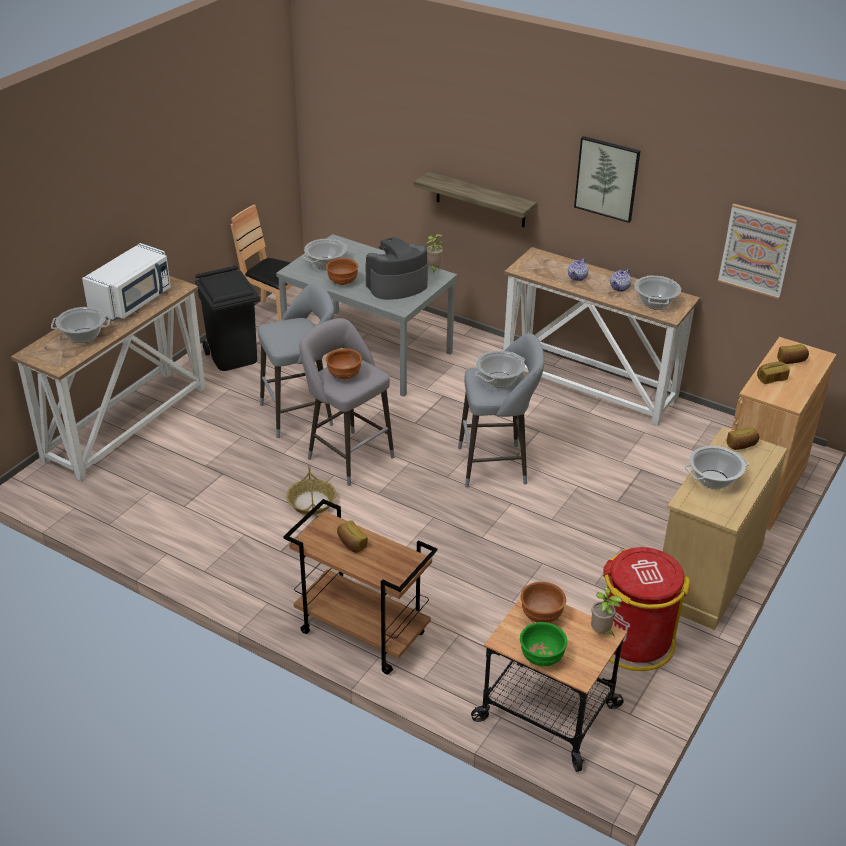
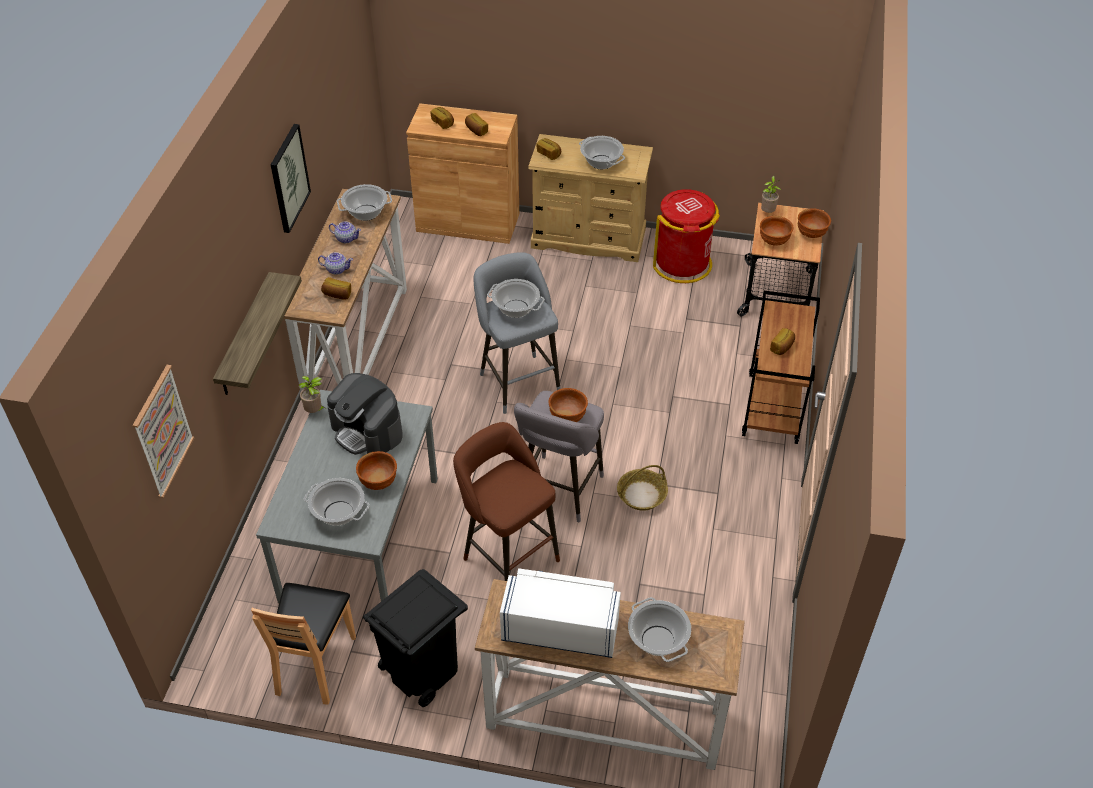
camera: 110 degrees left, 10 degrees up
grey stool [258,283,334,438] -> brown stool [453,422,560,581]
green bowl [520,622,567,666] -> brown bowl [798,208,831,238]
picture [718,203,797,299] -> picture moved to [132,365,194,498]
none -> bread [321,277,351,300]

